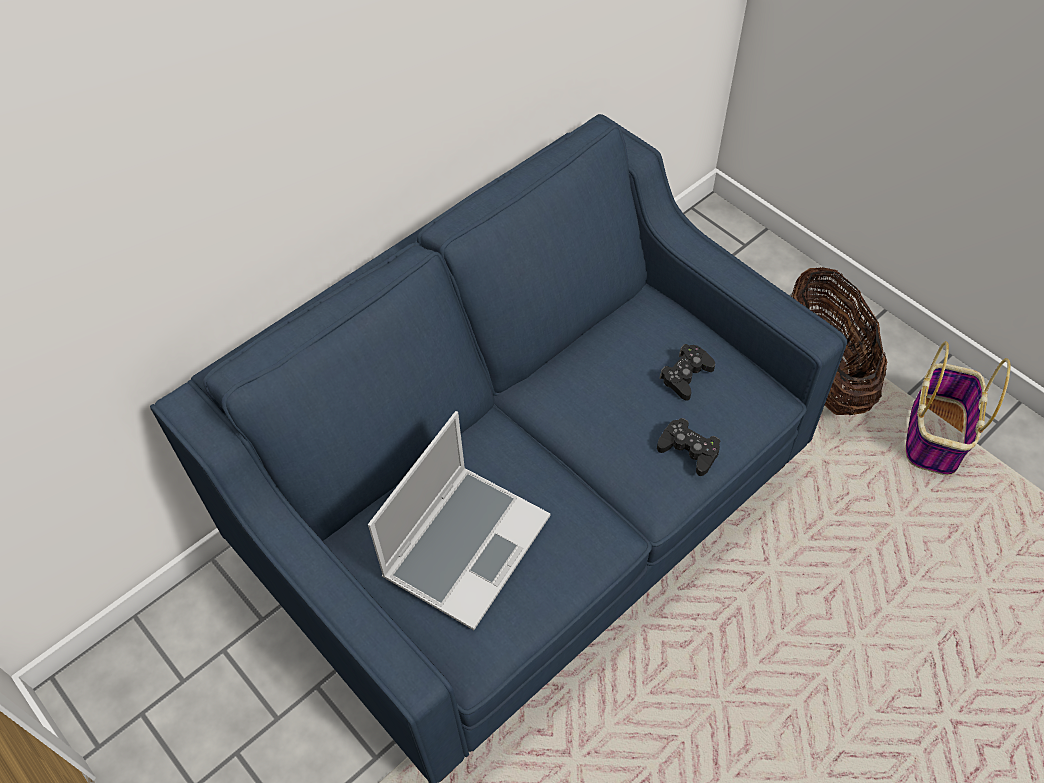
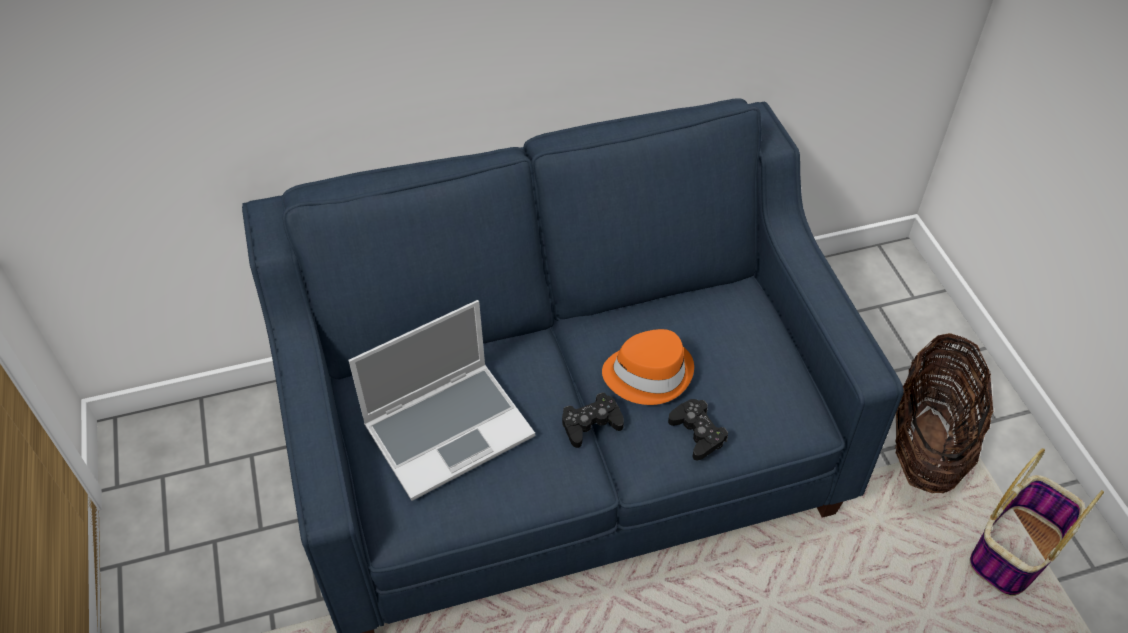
camera: 25 degrees right, 5 degrees down
black game controller [660,344,715,400] -> black game controller moved to [562,392,624,448]
none -> orange hat [602,329,694,405]

